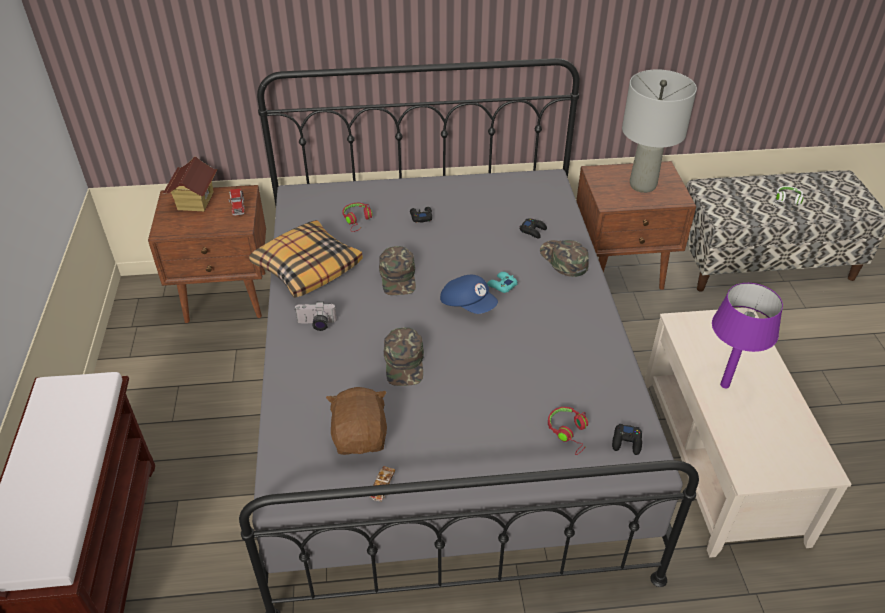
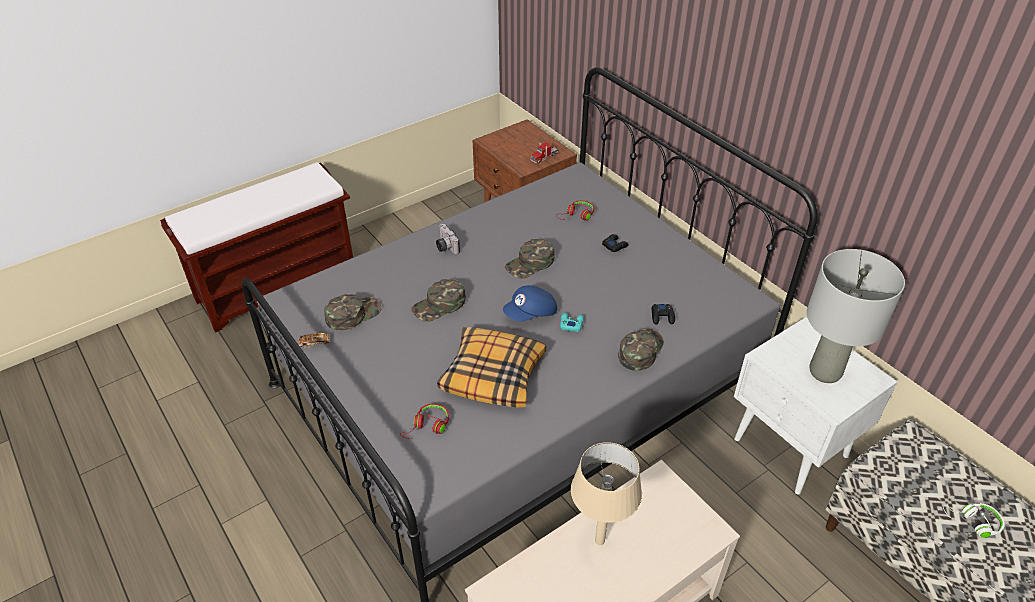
camera: 60 degrees right, 0 degrees up
toy house [163,157,217,211] -> none
pillow [249,220,363,298] -> pillow moved to [437,327,546,408]
brown plush toy [326,387,387,455] -> green cap [324,294,381,330]
blue cap [440,275,498,314] -> blue cap turned 45 degrees clockwise [503,285,557,322]
brown nightstand [576,161,696,290] -> white nightstand [734,317,897,495]
black game controller [612,424,642,455] -> none
purple table lamp [712,283,783,388] -> beige table lamp [571,442,642,545]

